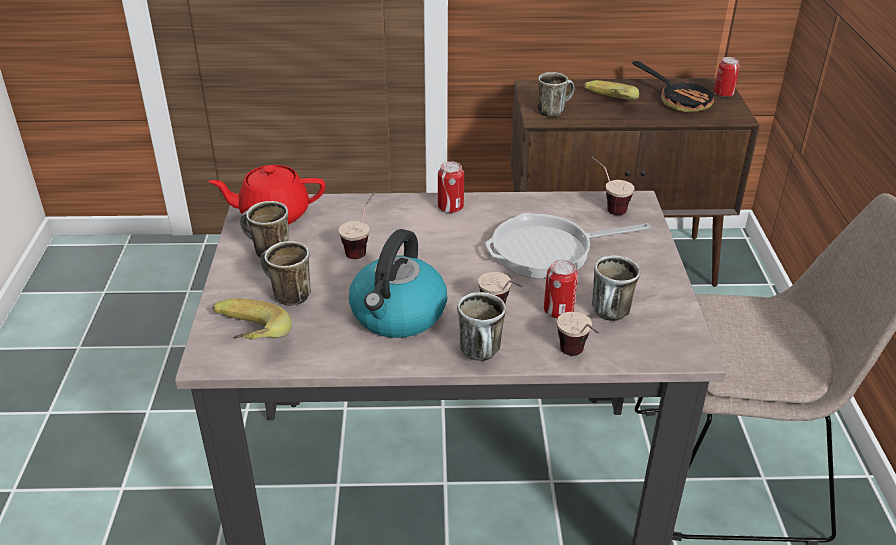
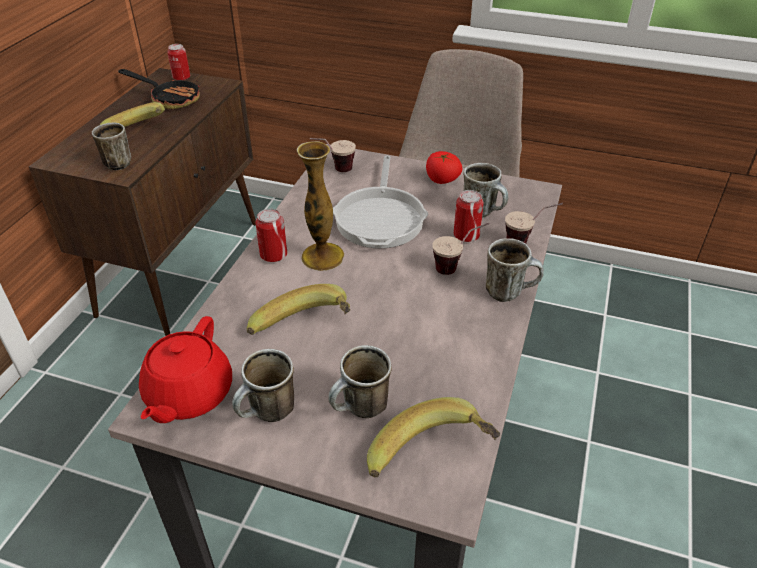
camera: 70 degrees left, 5 degrees up
cup [339,192,375,259] -> banana [247,284,350,335]
kettle [349,229,447,338] -> none
frying pan [632,61,716,112] -> frying pan turned 45 degrees clockwise [118,69,200,109]
none -> vase [297,141,344,271]
none -> tomato [426,151,463,184]

